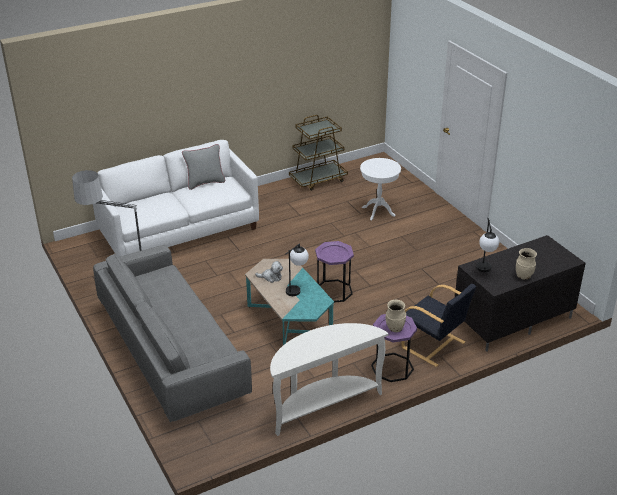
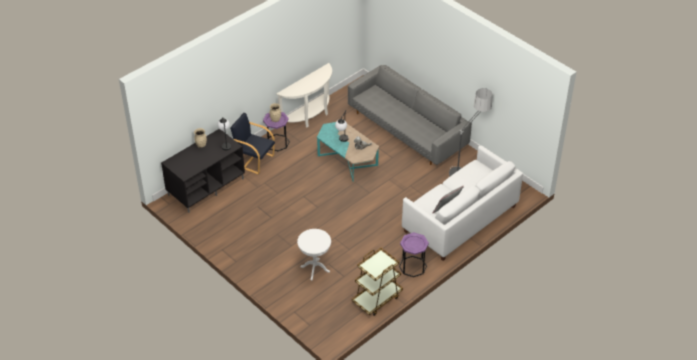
camera: 165 degrees right, 10 degrees up
purple side table [315,241,354,302] -> purple side table moved to [399,232,429,277]

